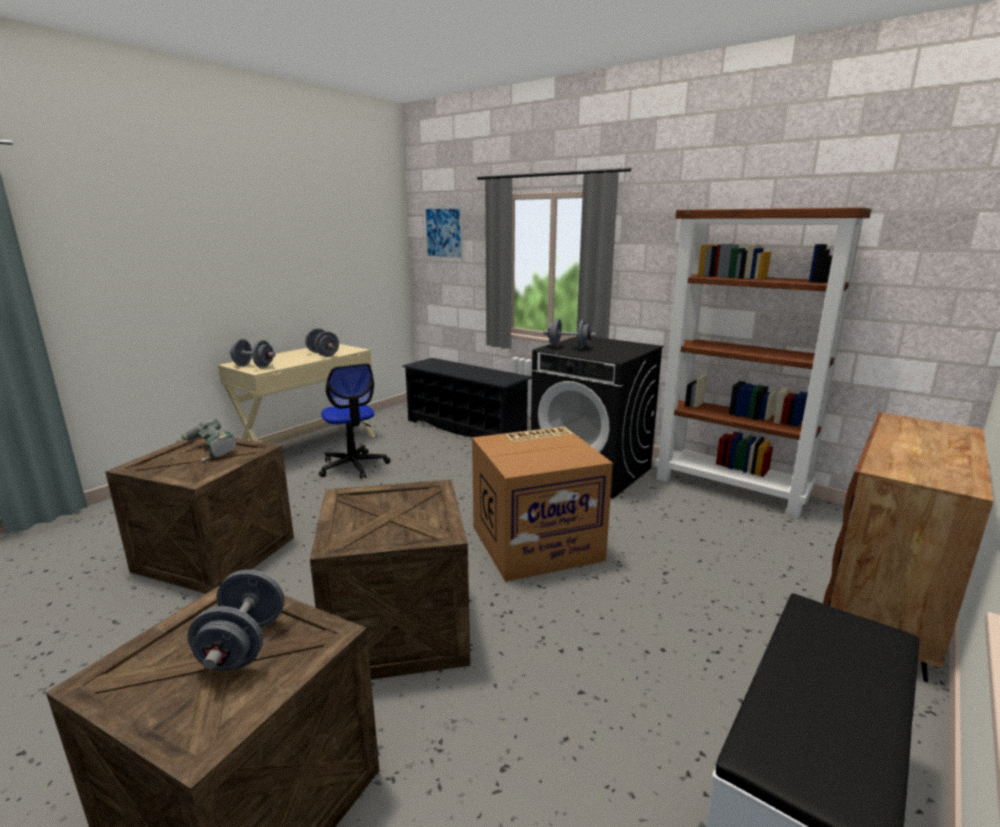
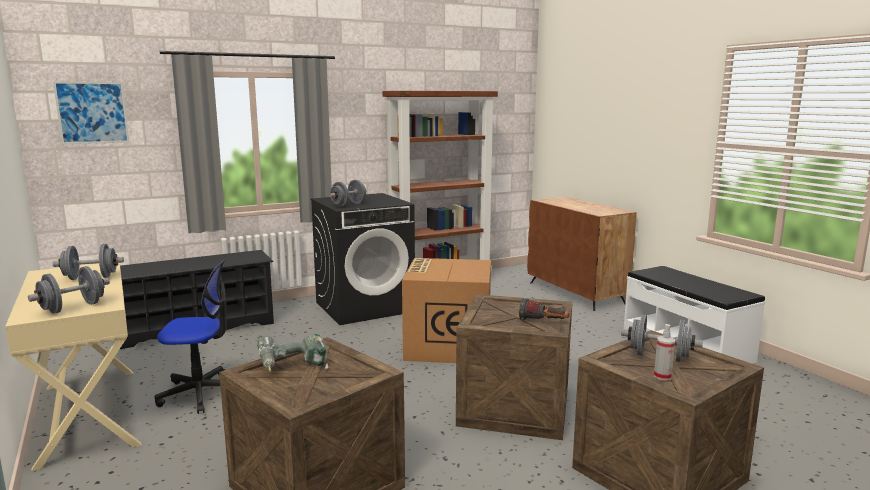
camera: 65 degrees left, 5 degrees down
none -> flashlight [519,298,569,320]
none -> spray bottle [654,324,675,381]

